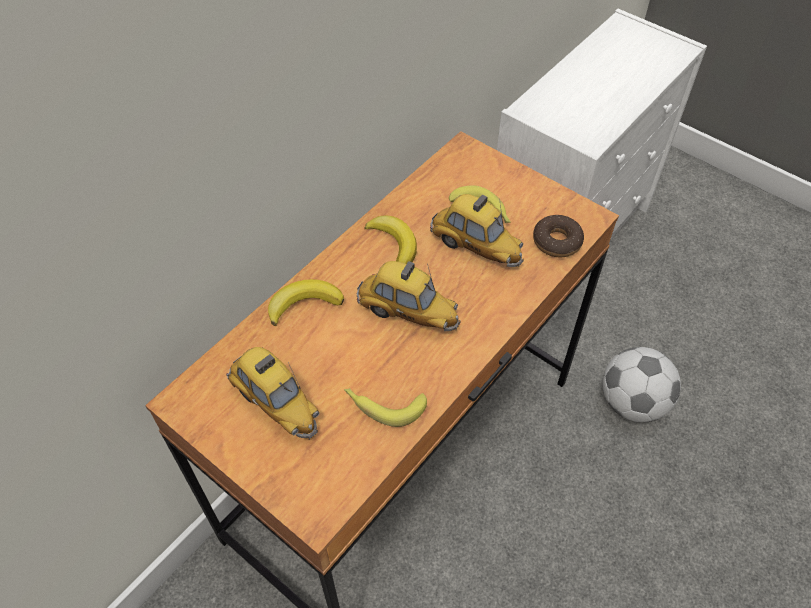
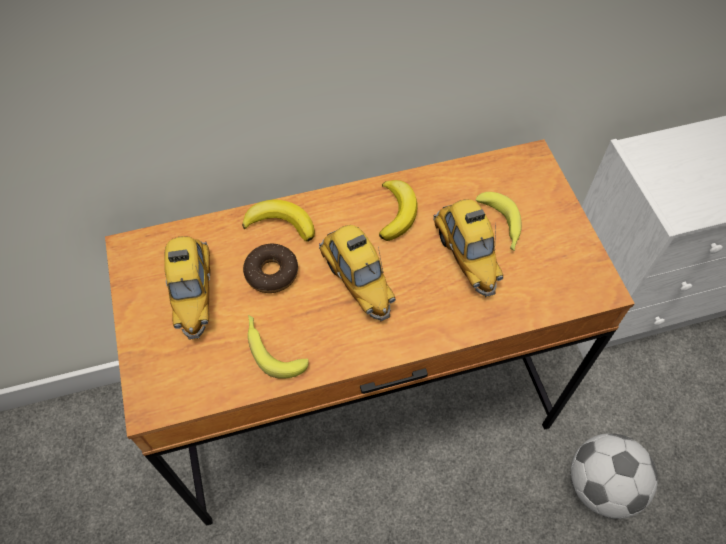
camera: 35 degrees right, 5 degrees up
donut [533,215,584,257] -> donut moved to [243,244,298,293]

